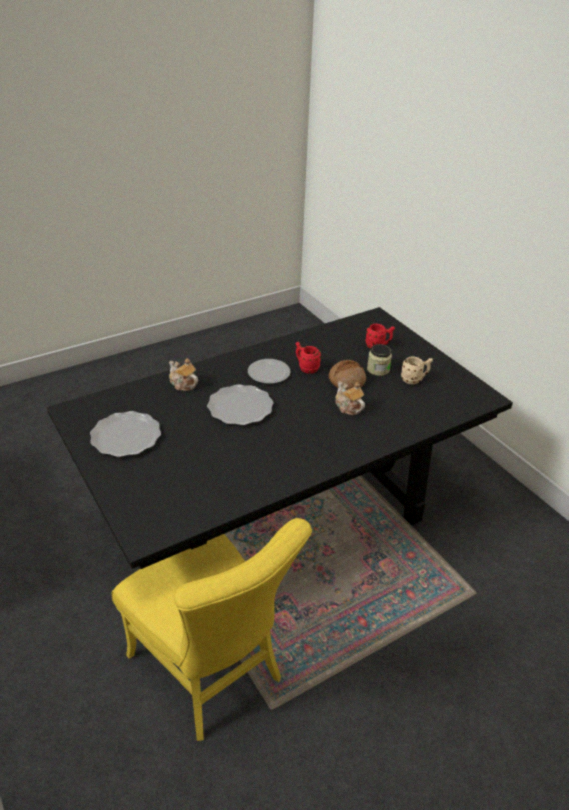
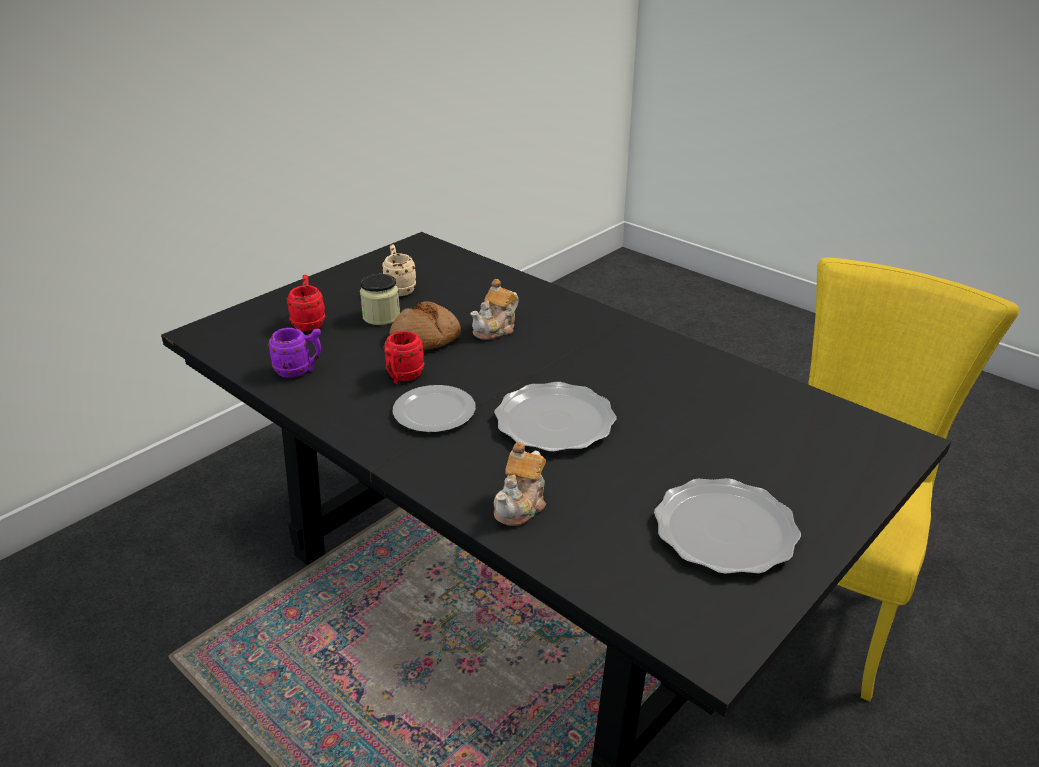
camera: 105 degrees left, 5 degrees down
none -> purple mug [268,328,321,378]

